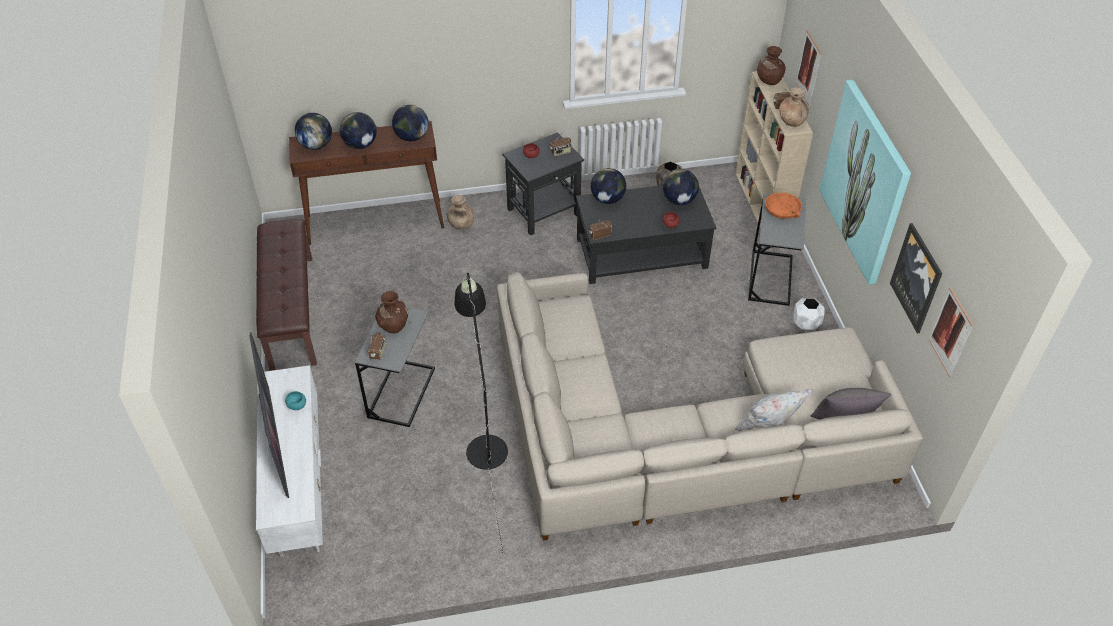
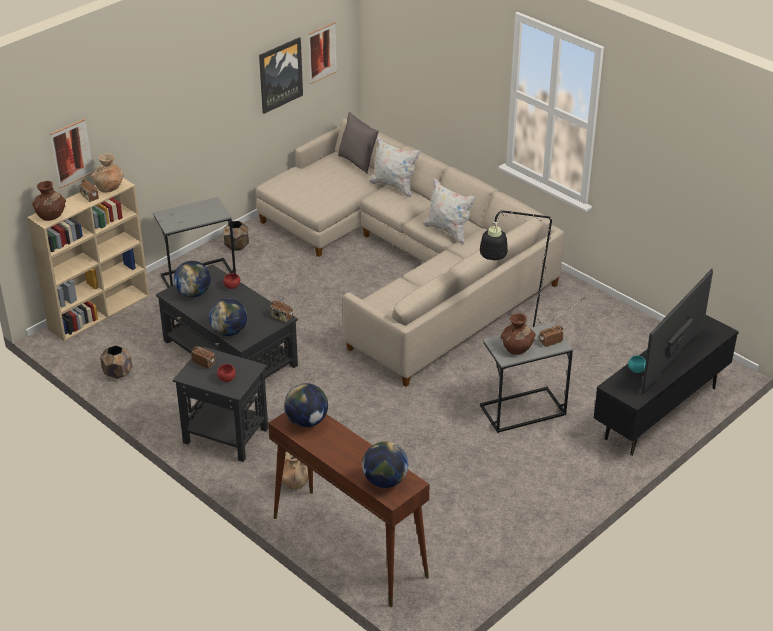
camera: 125 degrees left, 10 degrees down
white tv stand [255,365,323,558] -> black tv stand [594,315,739,456]
brown bench [256,219,317,371] -> none
globe [340,112,377,149] -> none
orange bowl [765,193,802,219] -> none
white planter [793,298,824,330] -> brown planter [223,221,249,251]
picture [819,79,911,285] -> none
none -> white pillow [423,179,476,245]

